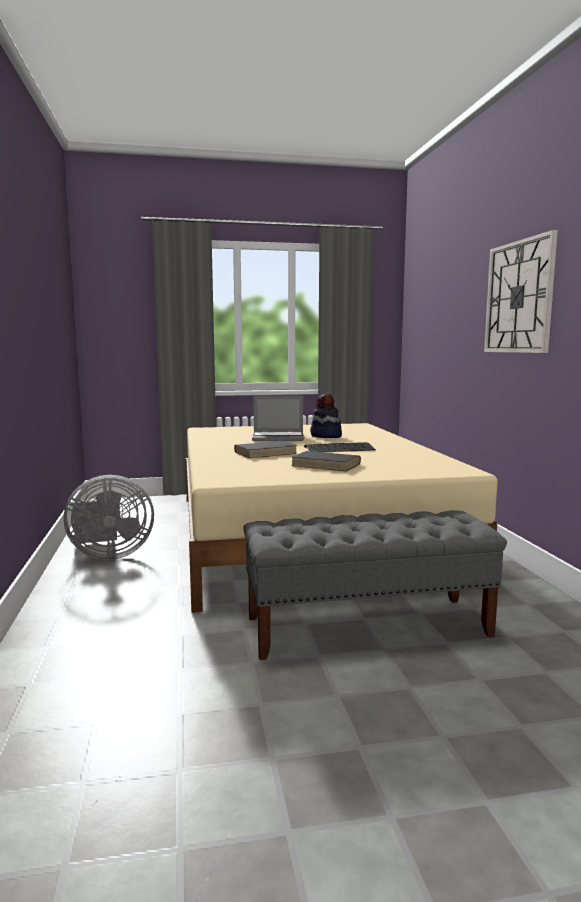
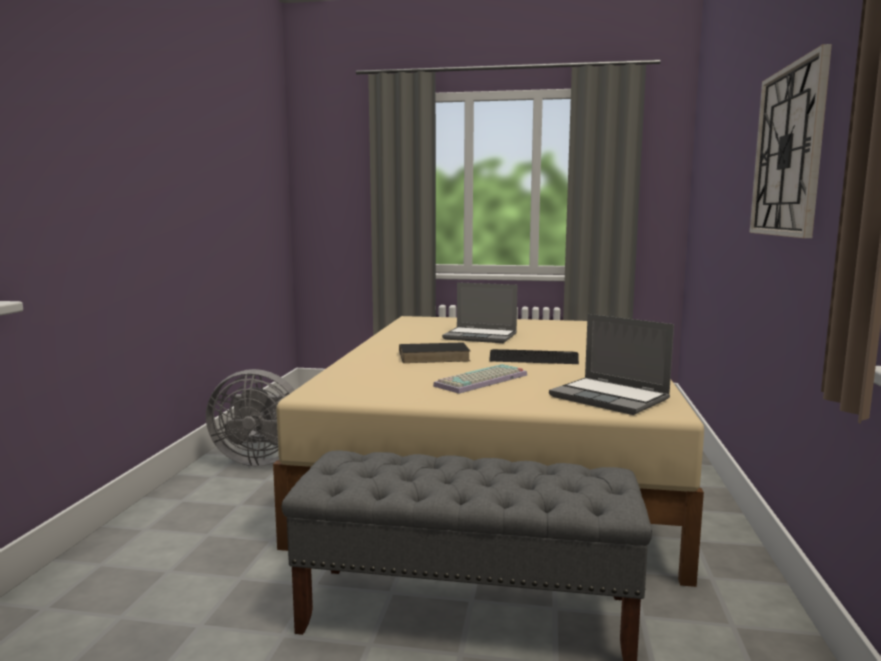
camera: 20 degrees right, 0 degrees up
black book [291,451,361,471] -> keyboard [433,364,527,394]
hat [310,394,342,438] -> none
none -> laptop [549,314,674,415]

